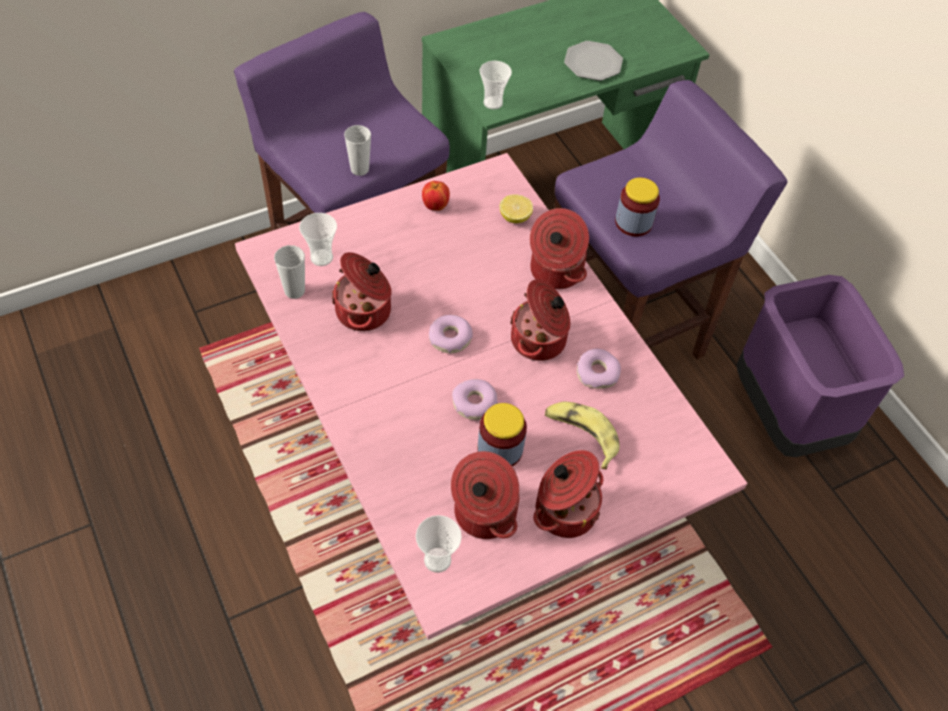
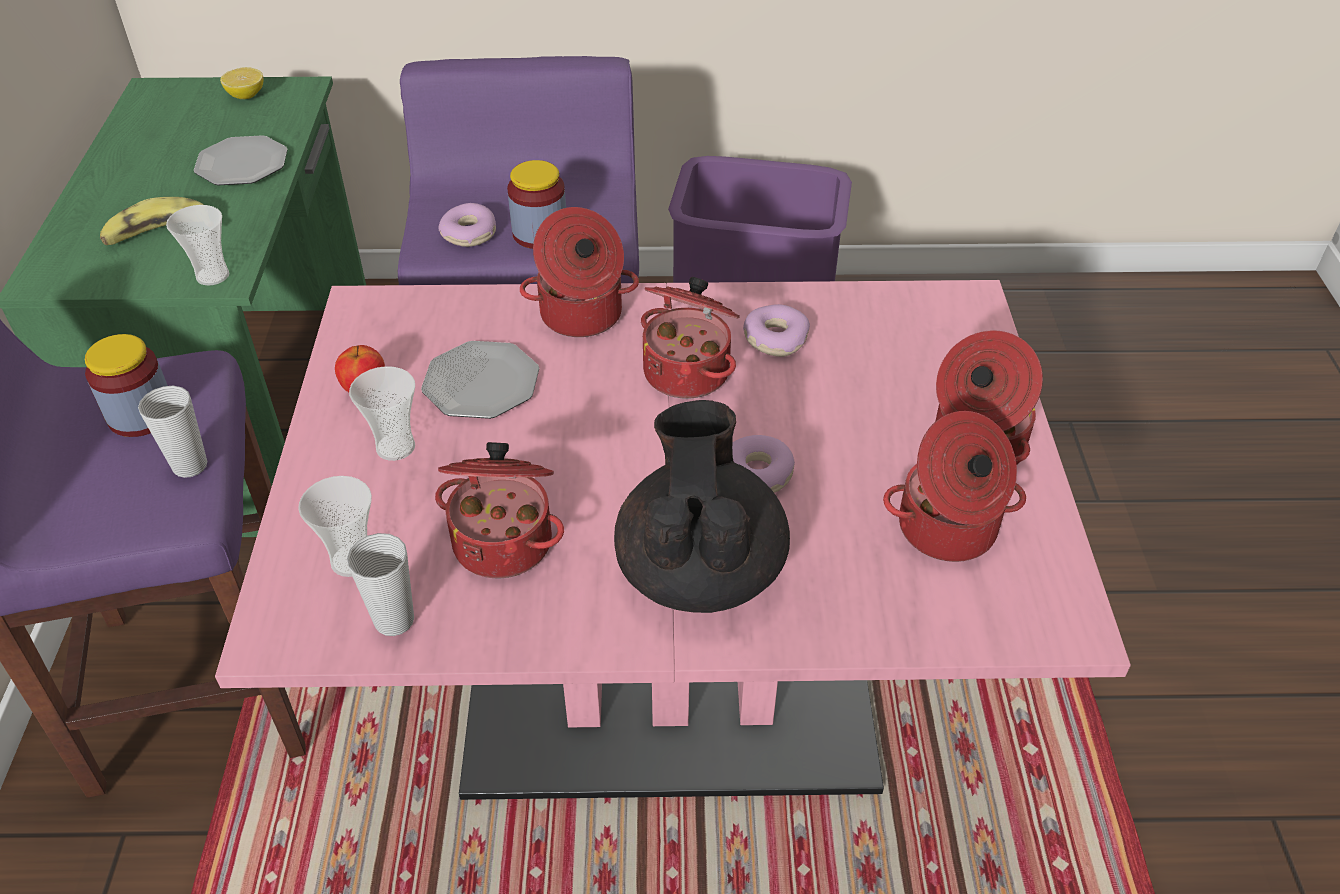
camera: 60 degrees left, 10 degrees down
cup [416,515,462,573] -> cup moved to [349,366,415,461]
donut [429,315,473,353] -> donut moved to [438,203,496,247]
jar [477,403,527,466] -> jar moved to [85,334,168,437]
lemon [500,194,533,223] -> lemon moved to [220,67,263,99]
banana [545,402,620,469] -> banana moved to [100,197,203,245]
none -> plate [421,341,539,419]
none -> black teapot [614,400,790,613]

